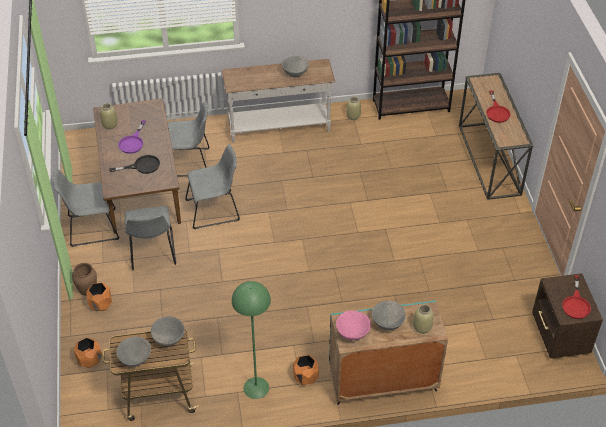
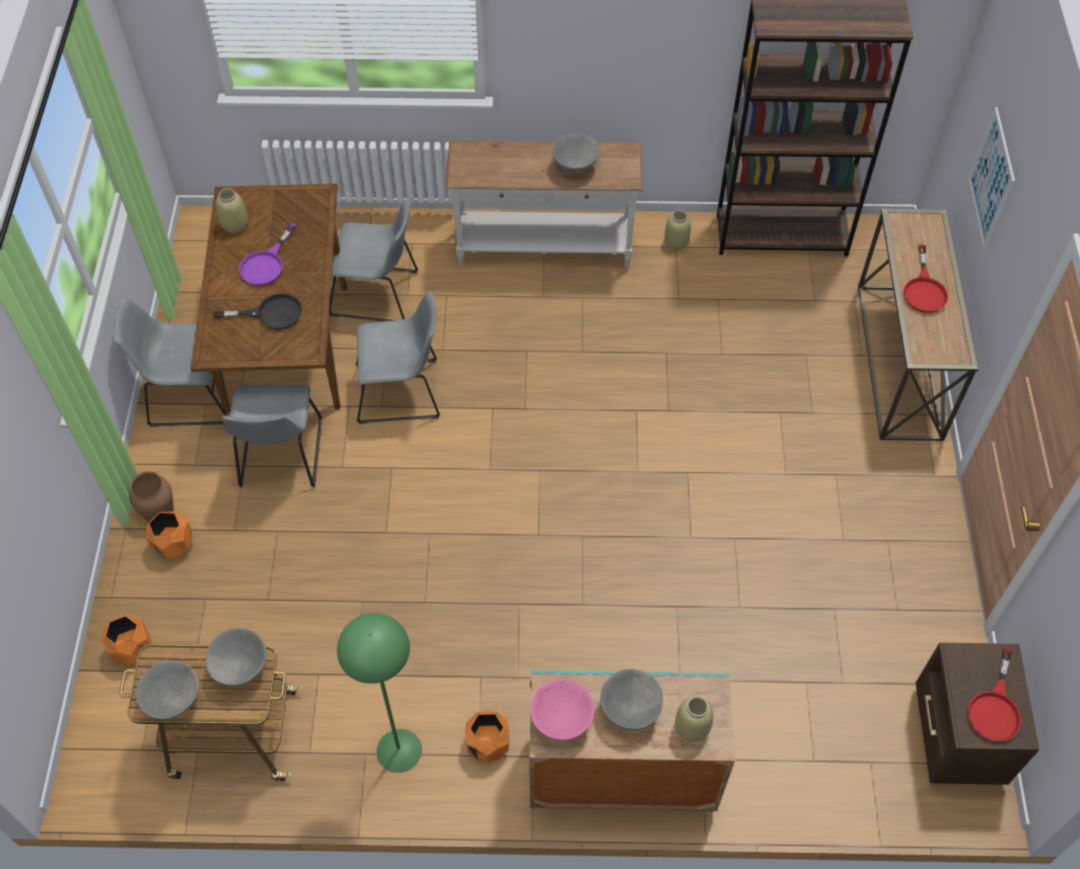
camera: 10 degrees right, 10 degrees up
none -> picture [968,107,1015,250]

